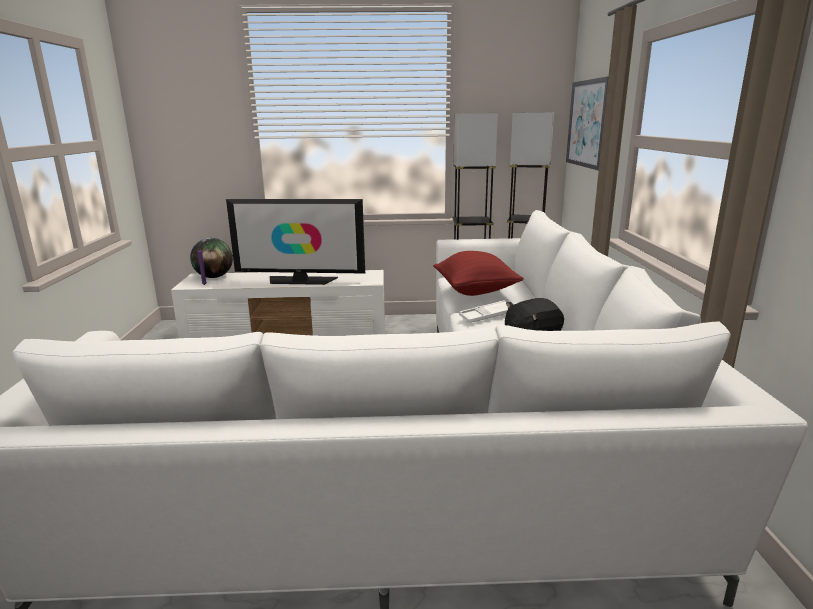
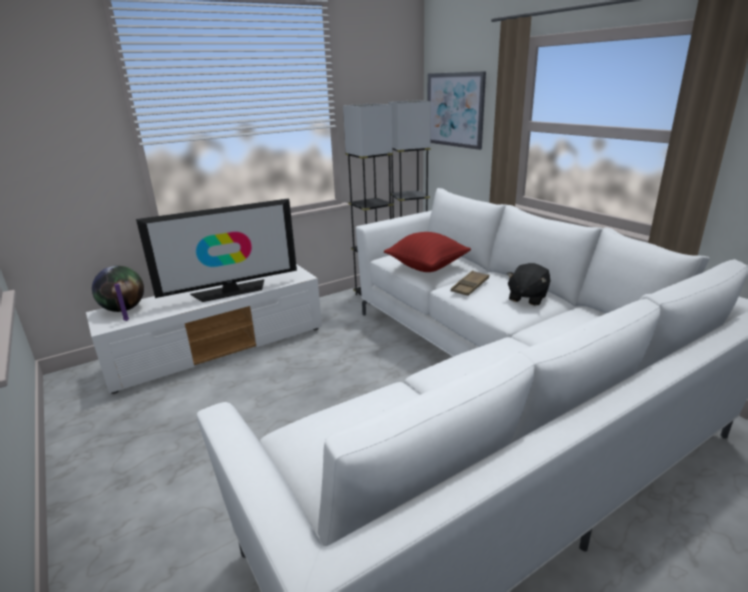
camera: 30 degrees left, 5 degrees up
white tray [459,300,508,323] -> brown tray [451,270,489,296]

